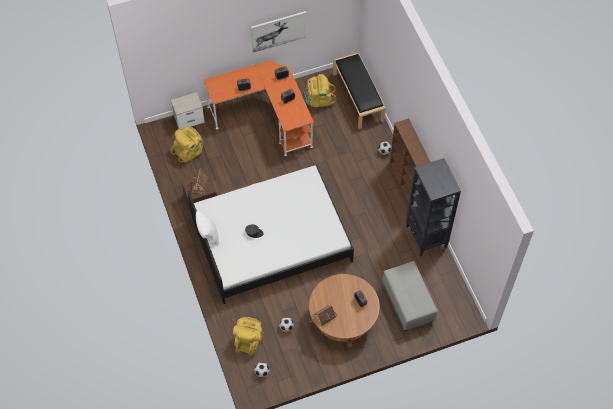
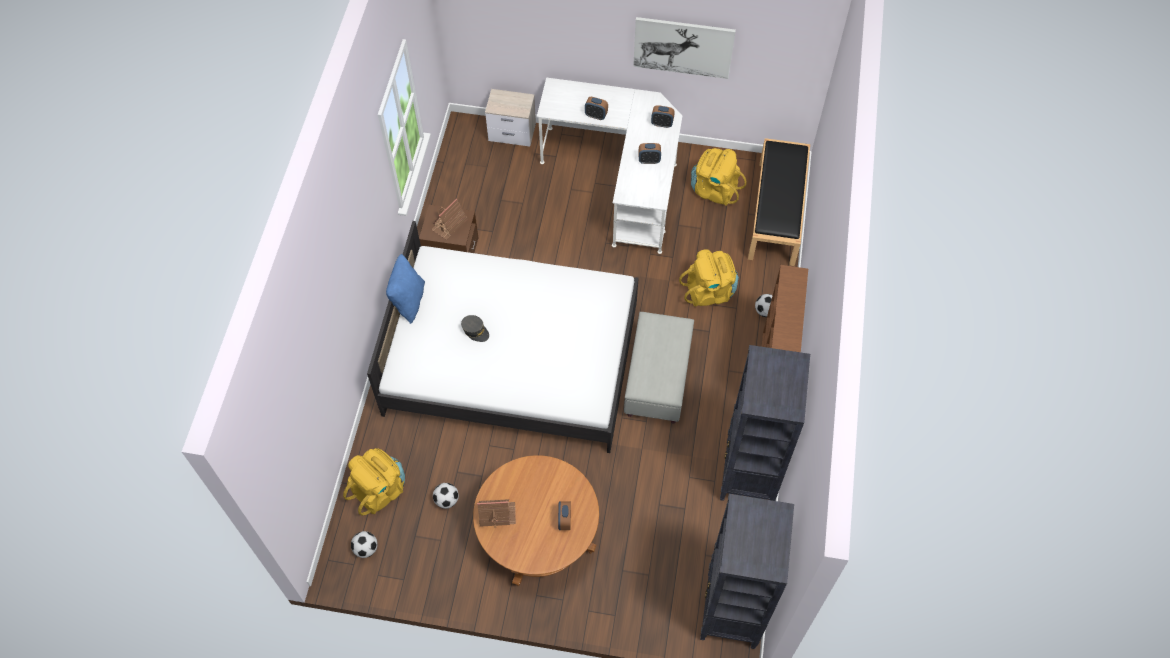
camera: 30 degrees right, 0 degrees up
yellow backpack [171,127,203,163] -> yellow backpack moved to [679,249,739,306]
white pillow [196,211,219,246] -> blue pillow [386,254,425,324]
orange desk [203,60,314,156] -> white desk [537,78,683,254]
grey ottoman [383,261,438,331] -> grey ottoman moved to [624,312,694,423]
none -> black bookcase [700,494,794,649]

